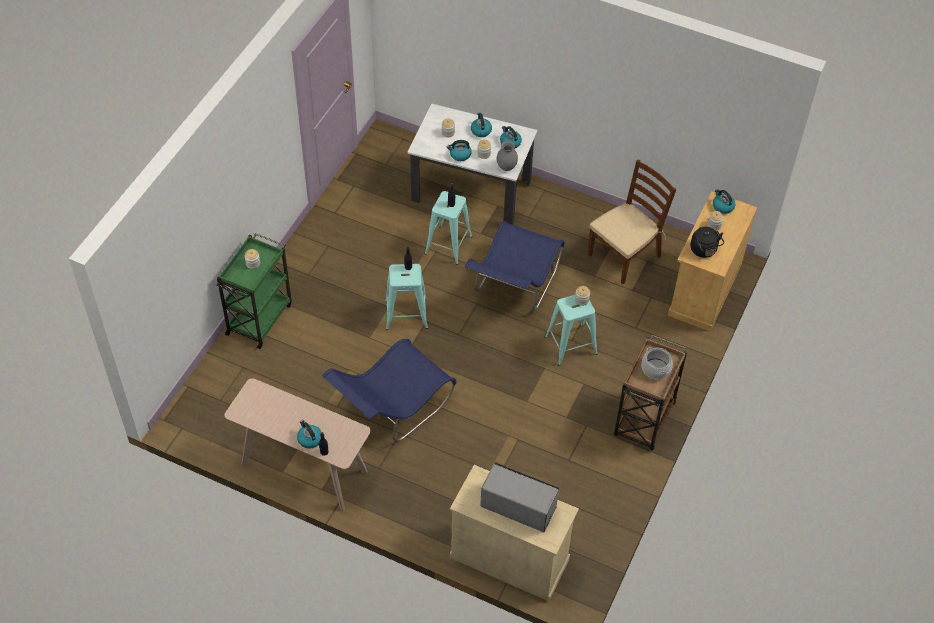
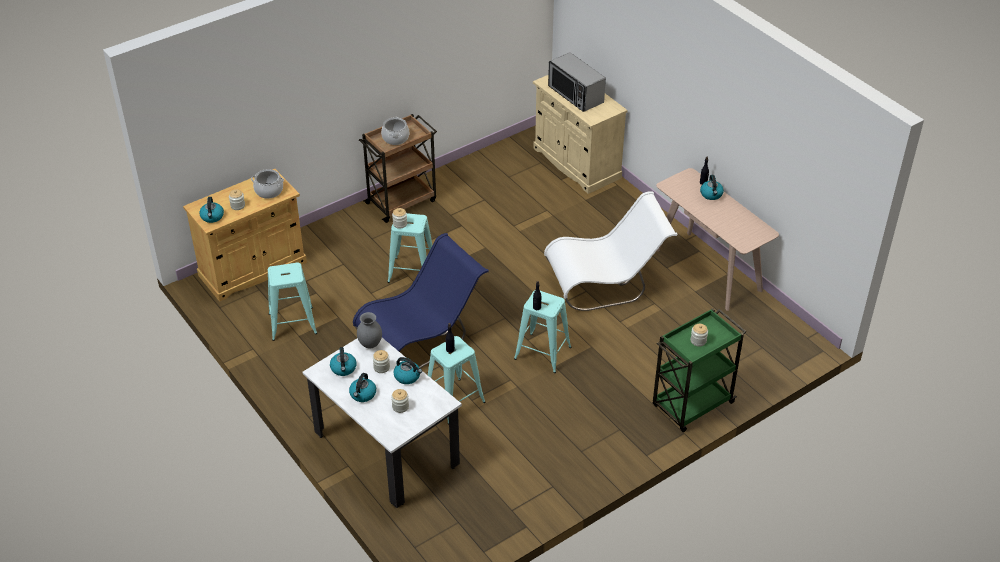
camera: 150 degrees left, 10 degrees down
blue chair [322,339,456,442] -> white chair [544,191,677,311]
brown chair [588,159,676,284] -> turquoise stool [268,262,317,341]
black kettle [690,227,724,258] -> cooking pot [251,169,284,199]

